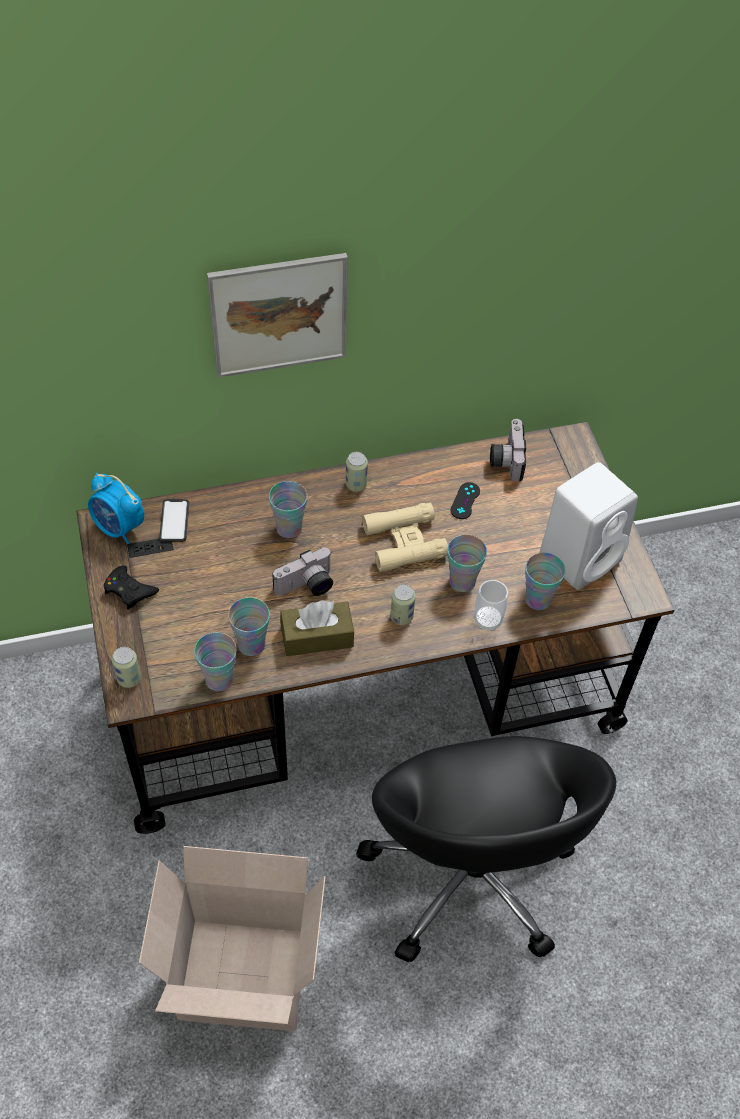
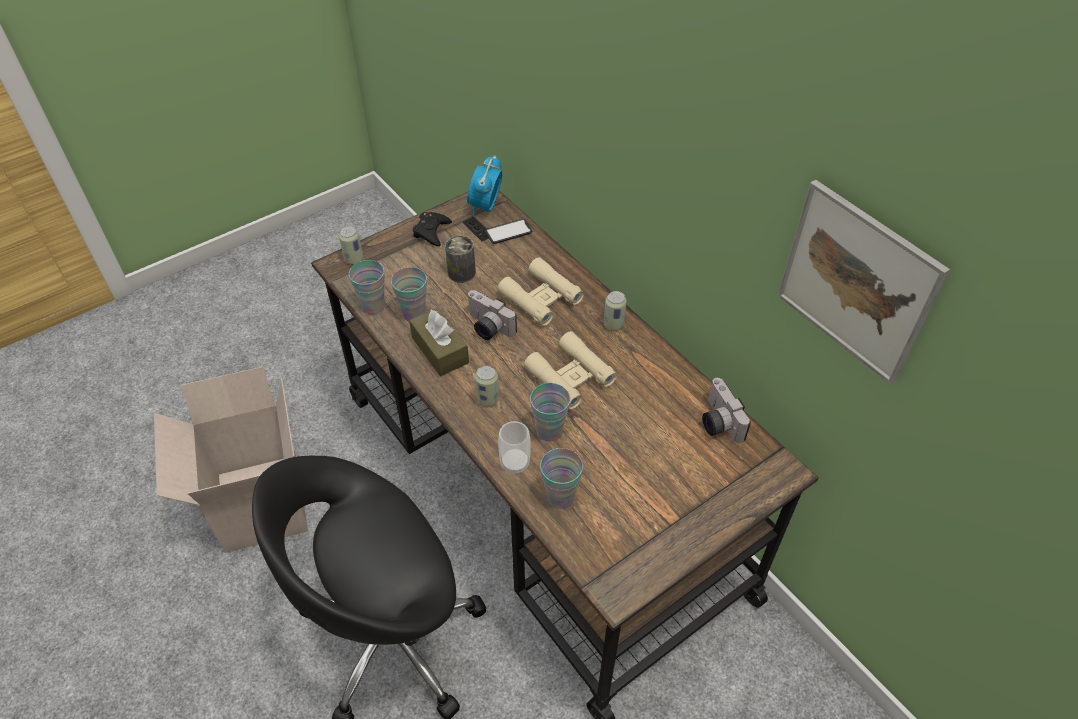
camera: 70 degrees right, 5 degrees down
picture [207,253,348,378] -> picture moved to [777,180,950,384]
cup [269,481,307,538] -> beige binoculars [497,257,584,326]
black game controller [451,482,480,519] -> none
camera [490,419,526,482] -> camera turned 90 degrees counterclockwise [702,378,751,443]
white speaker [540,462,638,590] -> none
none -> can [445,236,476,283]

